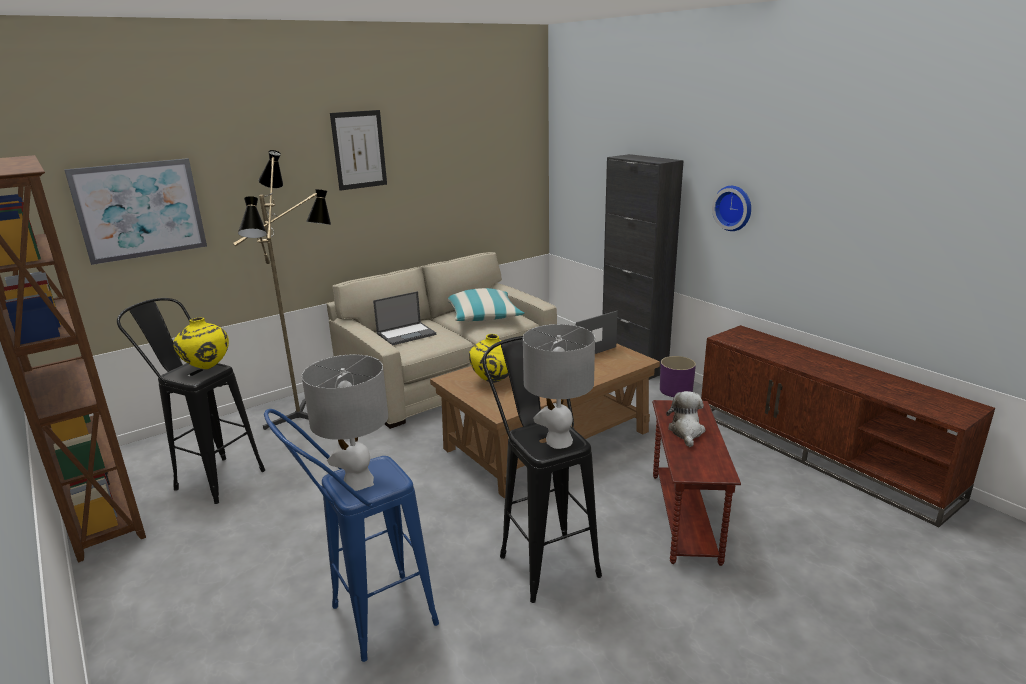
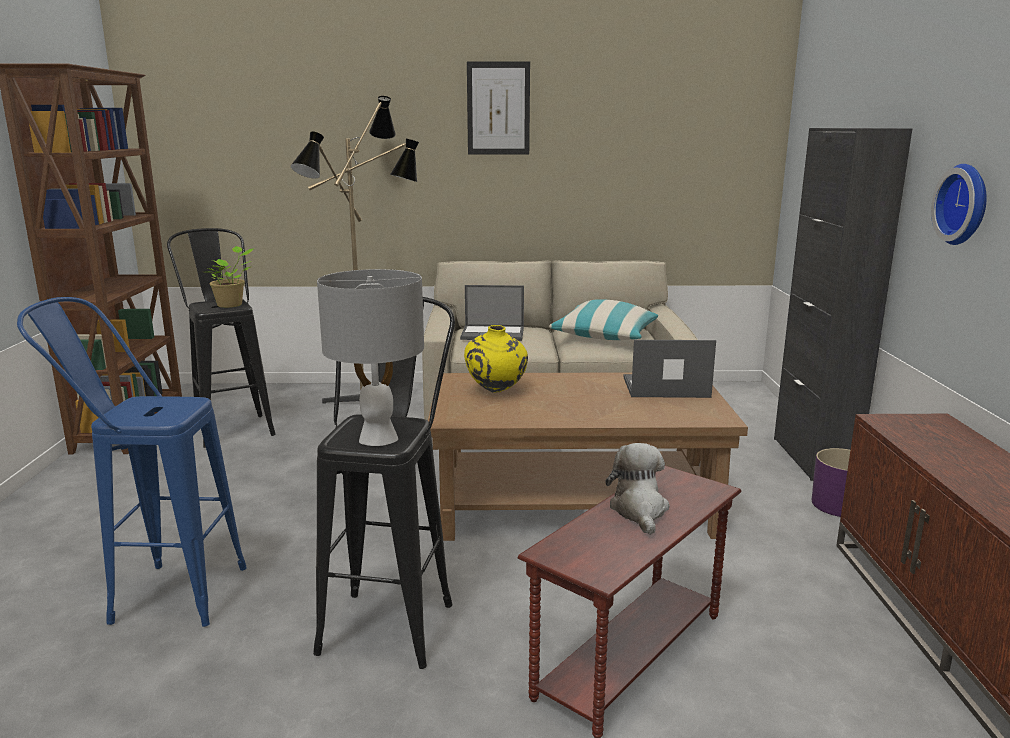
camera: 35 degrees right, 5 degrees down
picture [64,158,207,265] -> none
yellow vase [173,318,229,369] -> potted plant [205,246,254,308]
grey table lamp [302,354,388,491] -> none
plush toy [666,391,705,447] -> plush toy turned 45 degrees counterclockwise [606,443,669,535]

